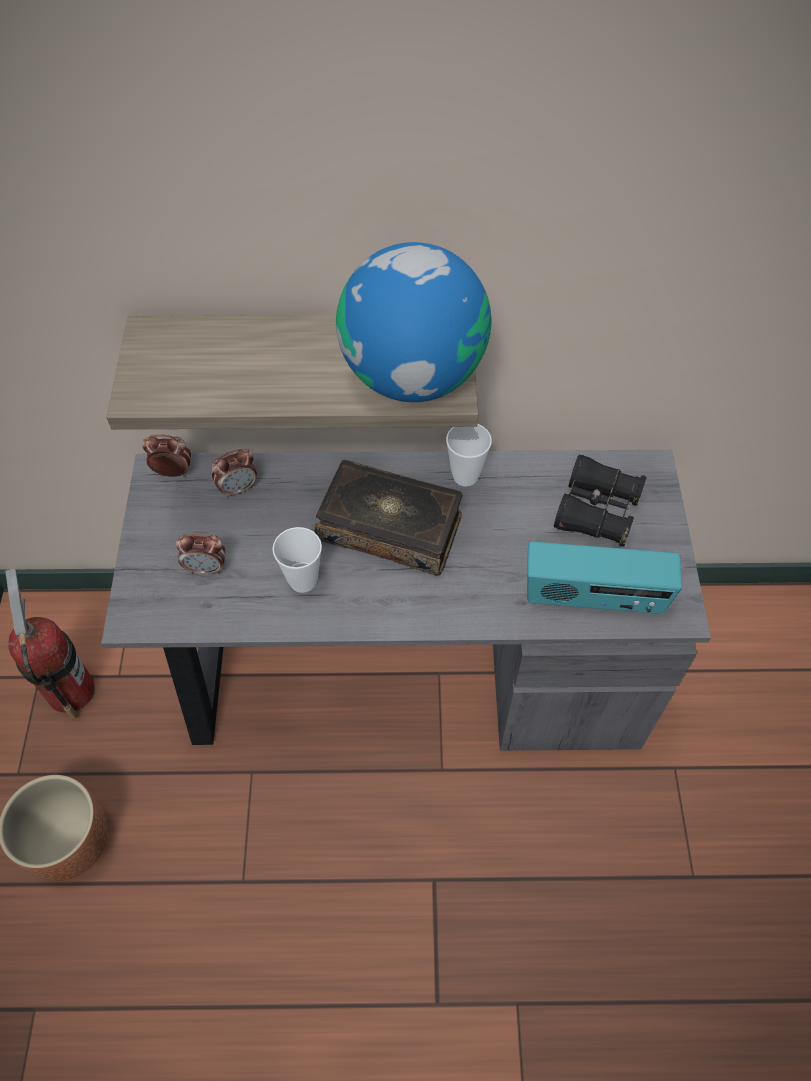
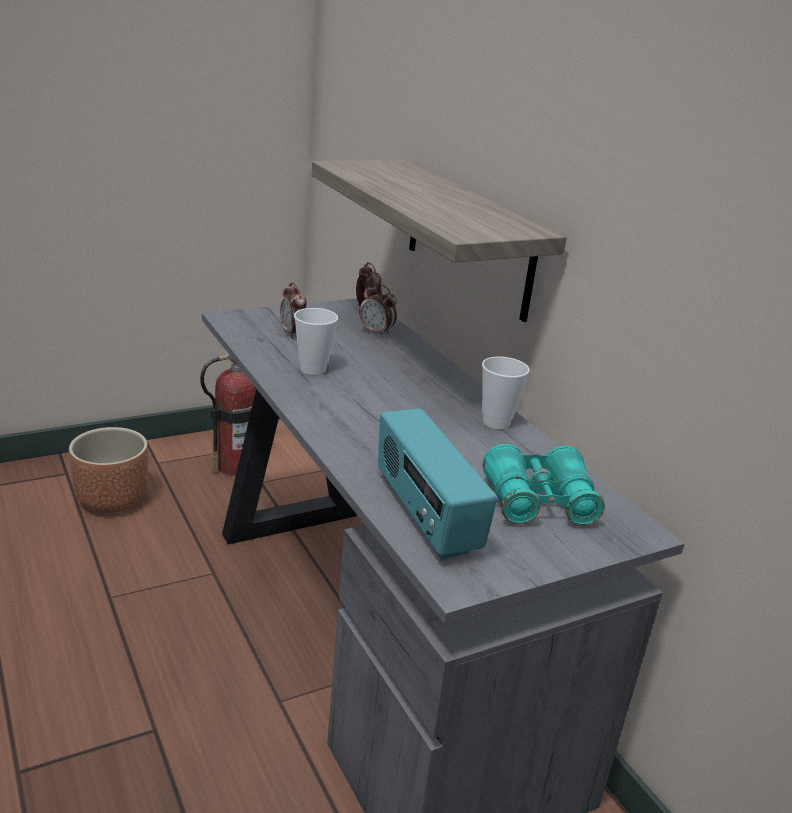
camera: 60 degrees right, 30 degrees down
book [315,460,463,576] -> none
globe [336,242,491,402] -> none
black binoculars [554,454,647,547] -> turquoise binoculars [483,444,605,525]

